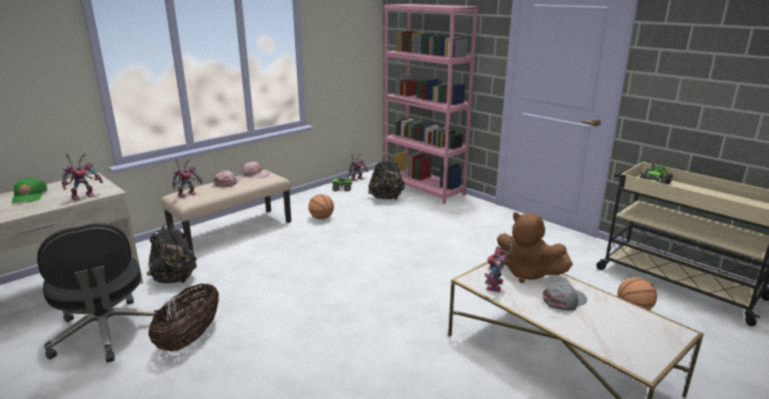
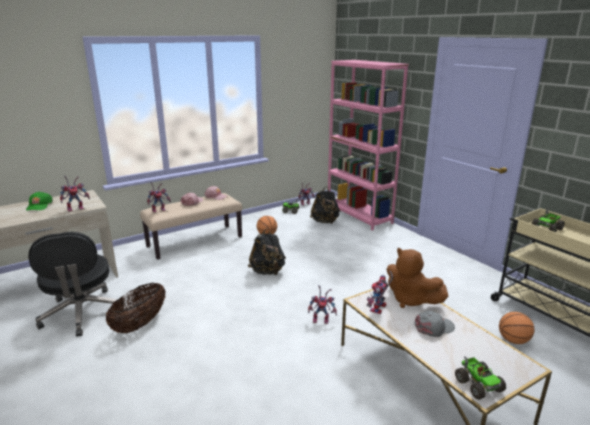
camera: 10 degrees right, 0 degrees up
black backpack [147,222,197,284] -> black backpack moved to [248,228,286,275]
none -> toy robot [308,285,337,324]
none -> toy truck [455,356,506,400]

